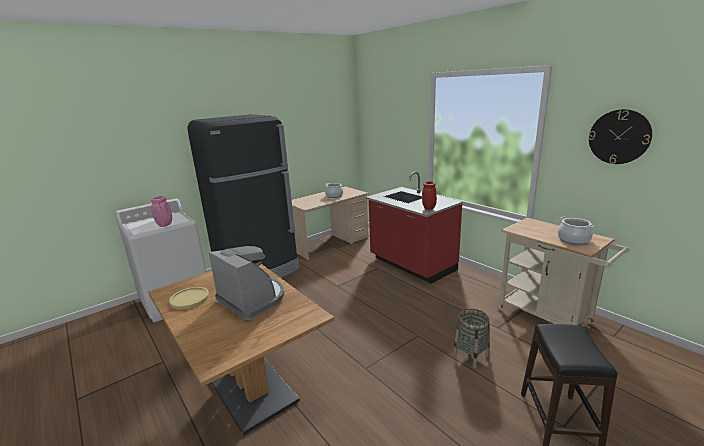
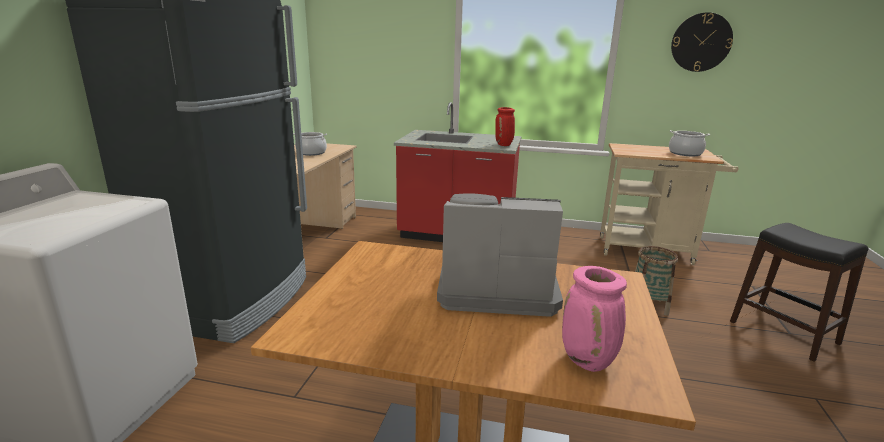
camera: 40 degrees left, 0 degrees up
pink vase [151,196,172,227] -> pink vase moved to [562,266,627,372]
yellow plate [169,287,209,309] -> none

